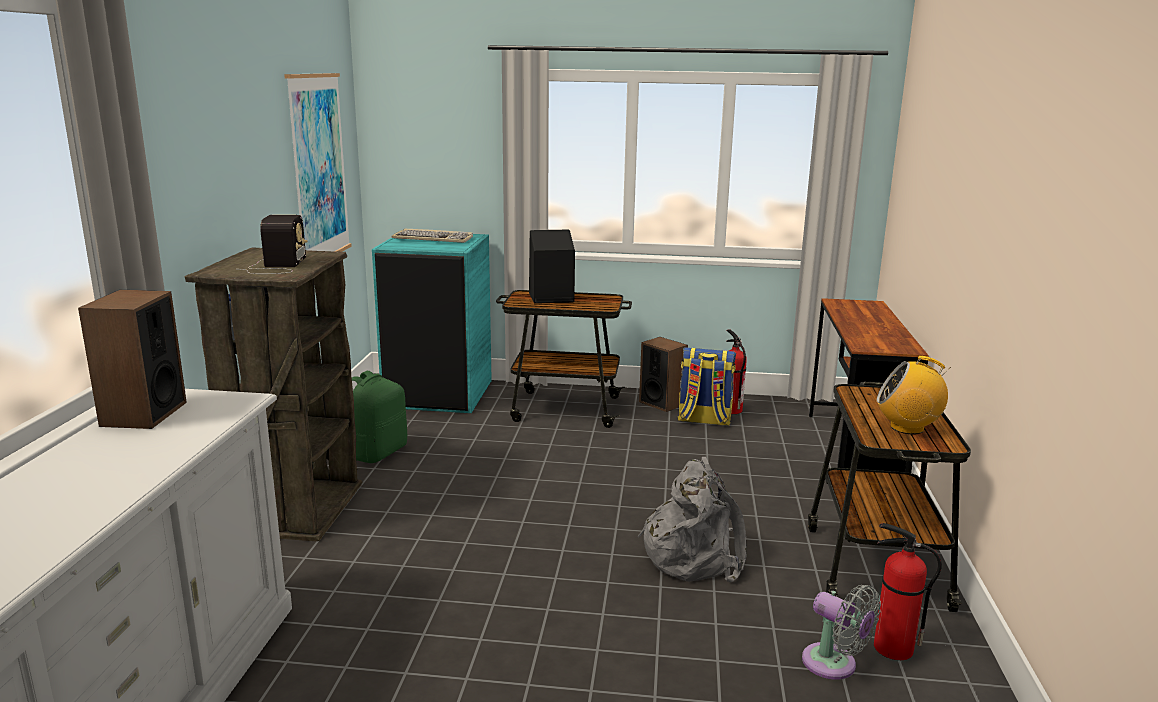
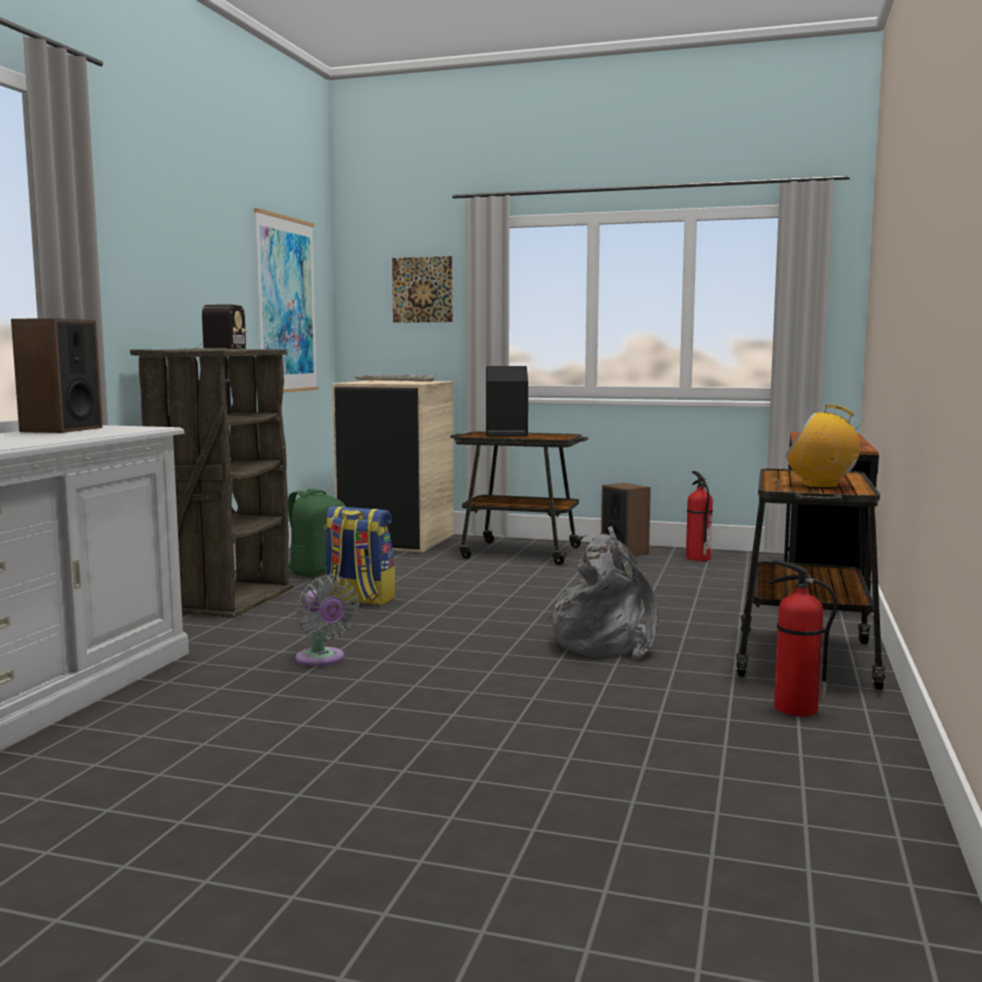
camera: 10 degrees right, 10 degrees down
turquoise cabinet [372,234,492,413] -> beige cabinet [332,380,454,553]
backpack [678,347,736,426] -> backpack moved to [325,506,395,605]
grey fan [802,585,881,680] -> grey fan moved to [295,574,359,666]
none -> picture [392,256,453,323]

